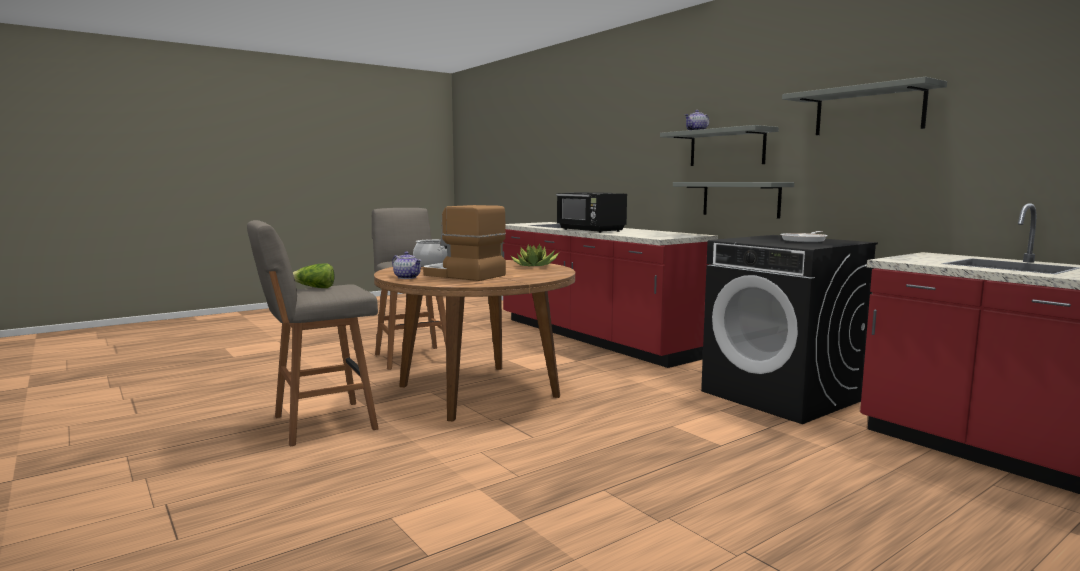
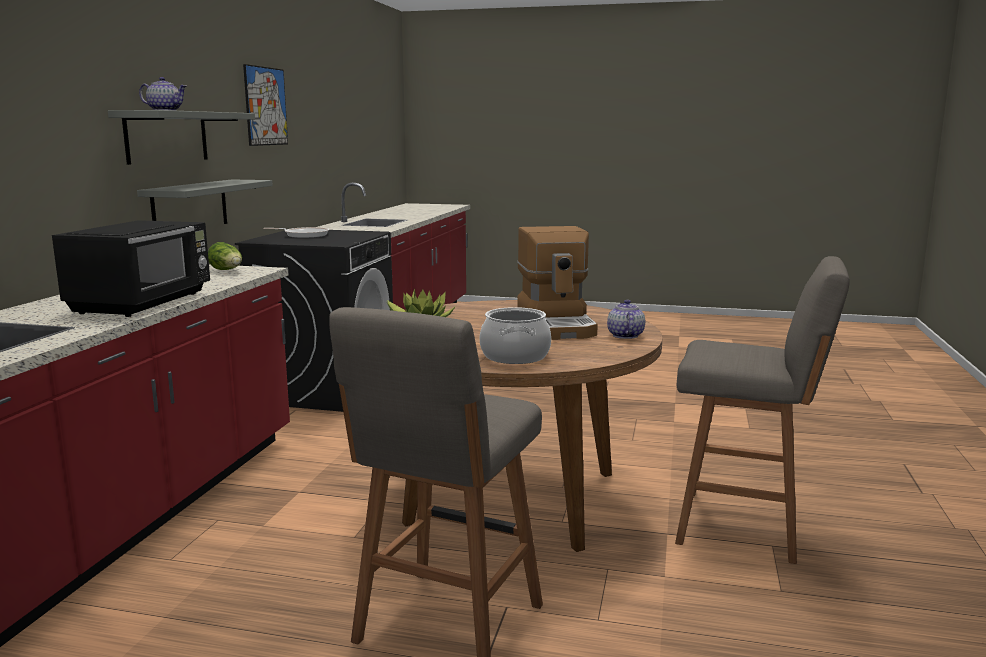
camera: 130 degrees left, 5 degrees up
lettuce [293,264,335,288] -> lettuce moved to [208,242,242,270]
grey shelf [782,77,947,135] -> picture [243,64,288,146]

